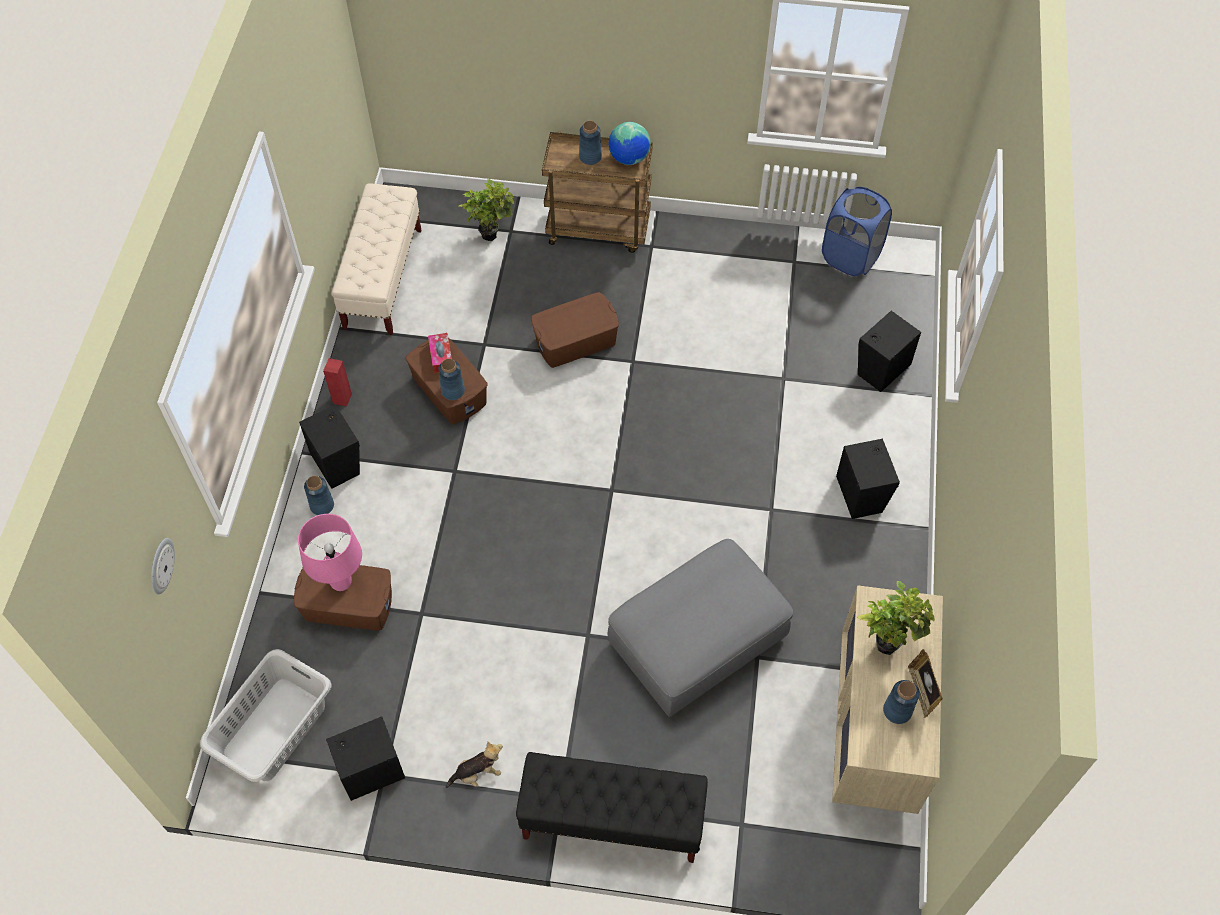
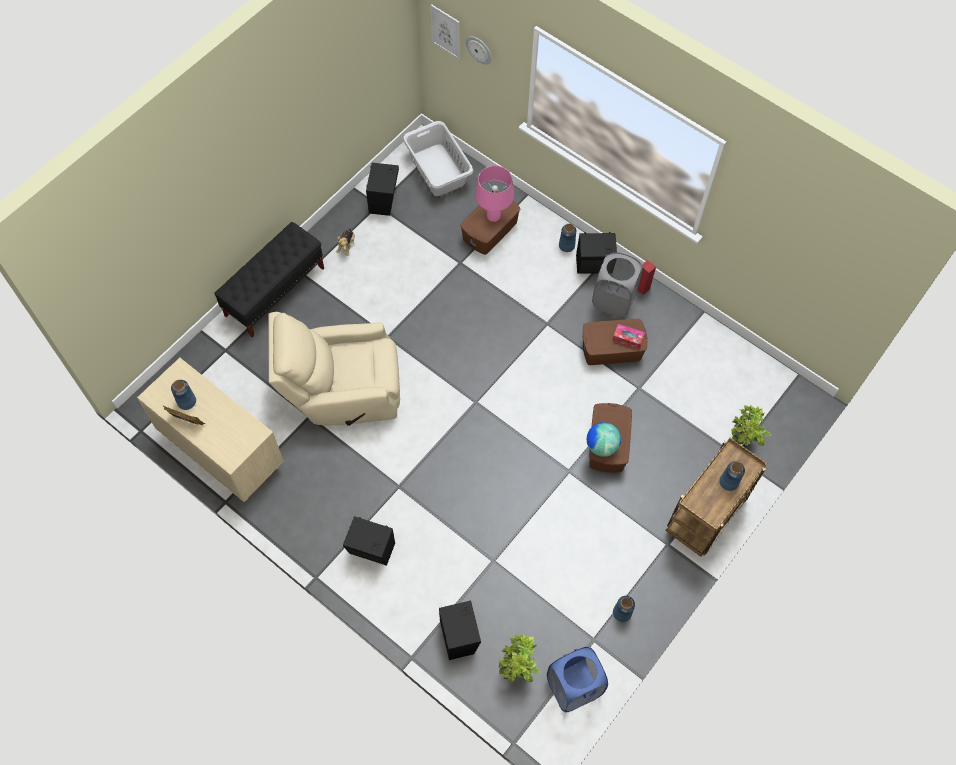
camera: 120 degrees right, 5 degrees up
beige bench [331,184,422,335] -> none
blue vase [438,359,465,400] -> blue vase moved to [613,596,635,622]
globe [608,122,651,165] -> globe moved to [587,422,621,457]
grey ottoman [608,539,793,717] -> beige armchair [269,312,400,426]
potted plant [857,581,935,655] -> potted plant moved to [499,634,540,682]
none -> picture [430,4,460,60]
none -> grey laundry basket [592,252,643,317]

